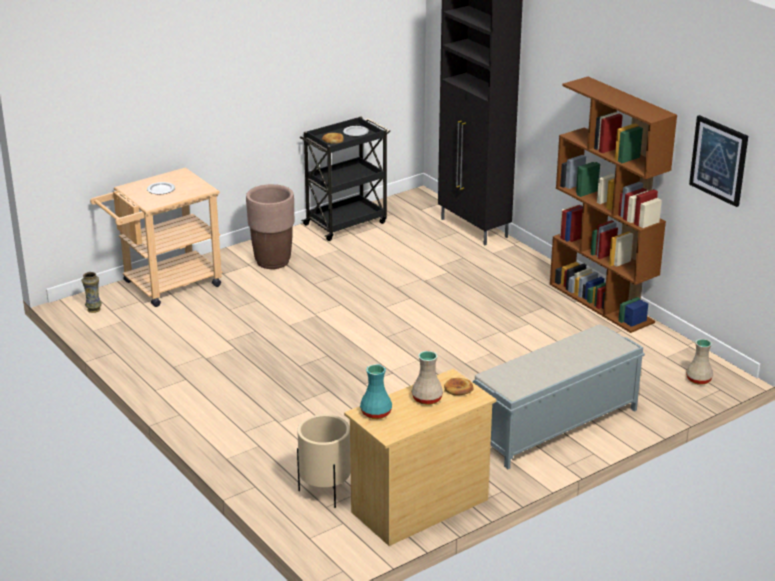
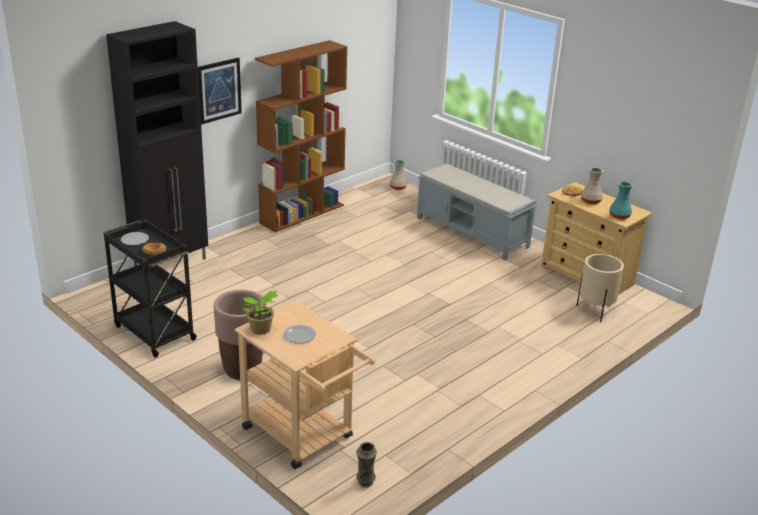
camera: 100 degrees left, 0 degrees up
picture [689,115,748,207] -> picture moved to [198,58,242,124]
none -> potted plant [243,290,278,335]

